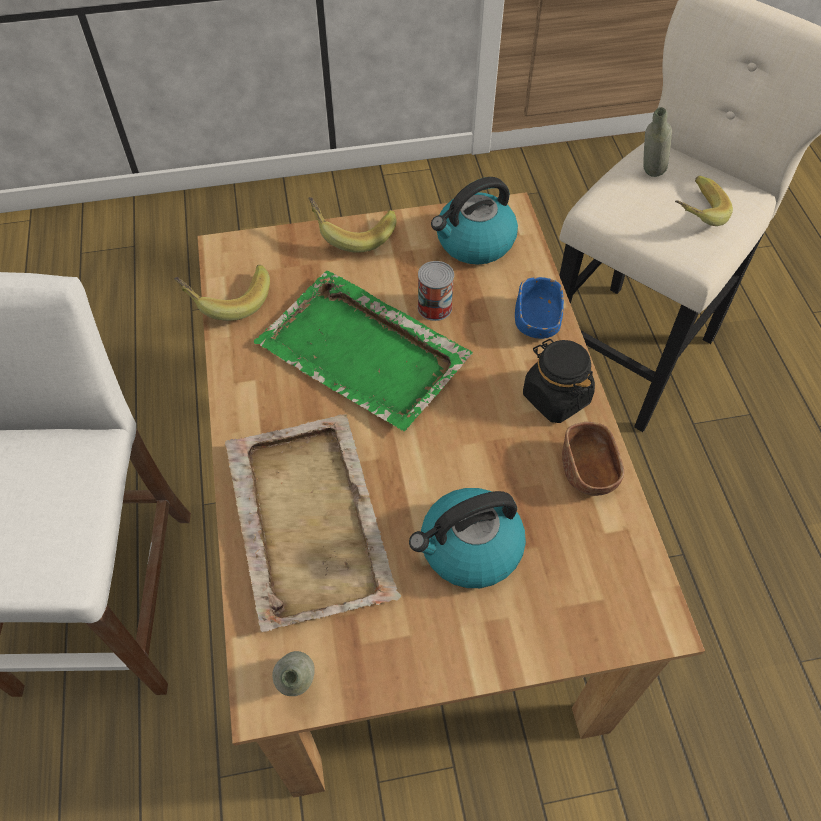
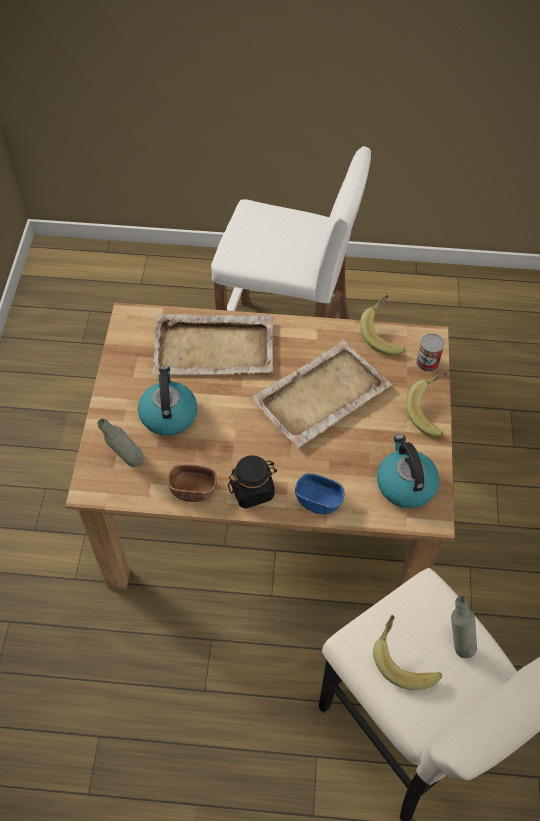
camera: 105 degrees right, 0 degrees up
green tray [254,271,473,431] -> beige tray [251,340,392,448]
grey bottle [272,651,315,696] -> grey bottle moved to [97,418,144,467]
can [418,261,454,321] -> can moved to [416,333,445,372]

